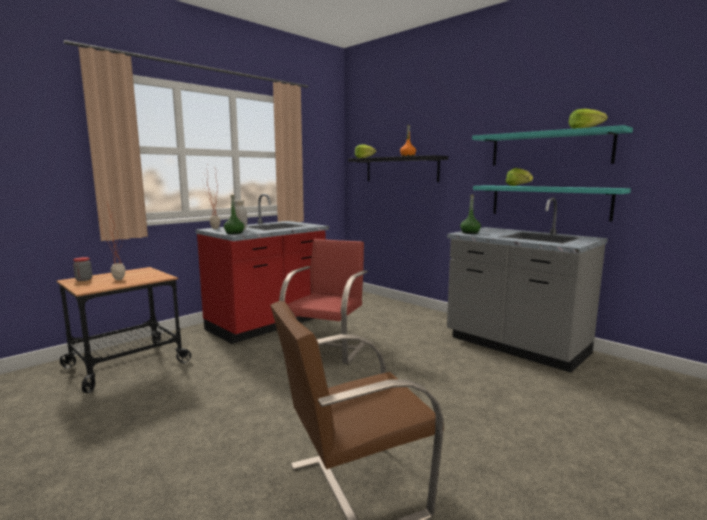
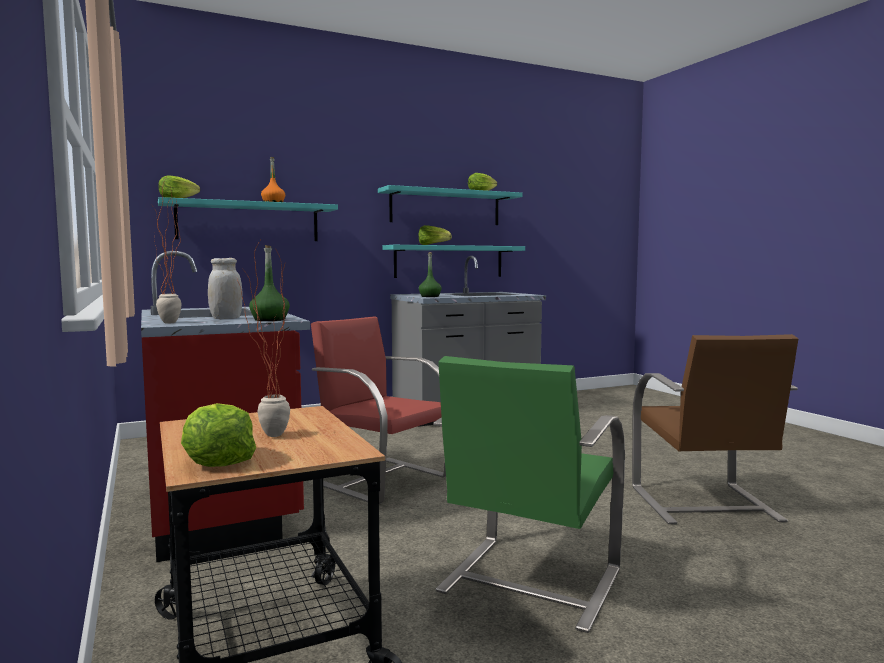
camera: 70 degrees left, 5 degrees down
jar [73,257,92,281] -> lettuce [181,403,256,467]
black shelf [348,155,448,182] -> turquoise shelf [158,197,338,241]
none -> green chair [433,356,625,633]

